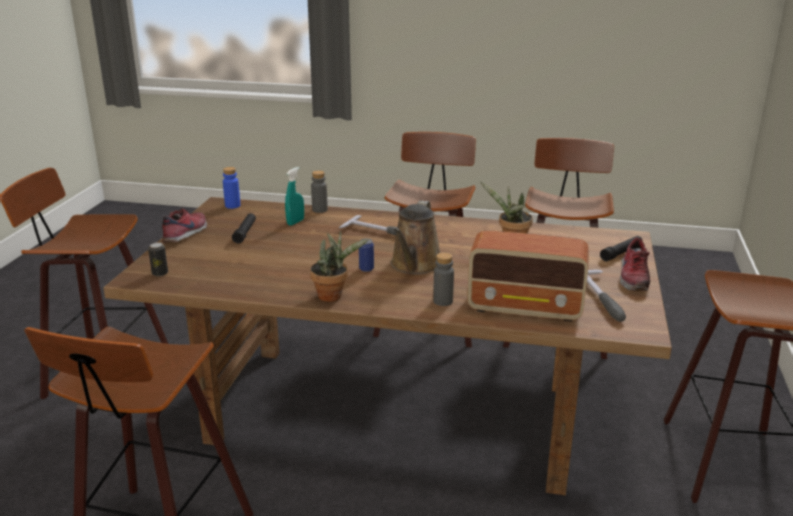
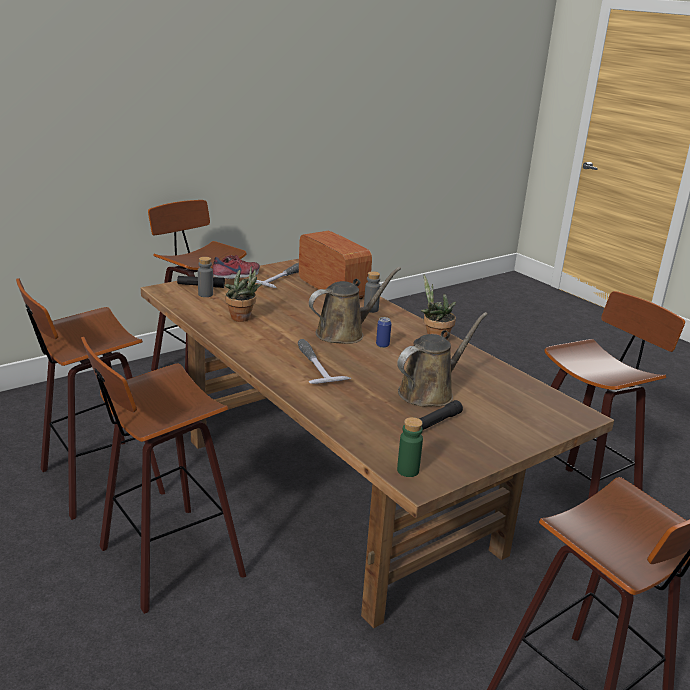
camera: 140 degrees left, 0 degrees up
can [148,242,168,277] -> none
shoe [162,209,207,242] -> none
blue bottle [223,167,240,209] -> green bottle [397,417,423,477]
turquoise spray bottle [285,167,304,226] -> none
grey bottle [311,170,328,213] -> grey bottle moved to [198,257,213,297]
none -> brown watering can [397,312,488,407]

